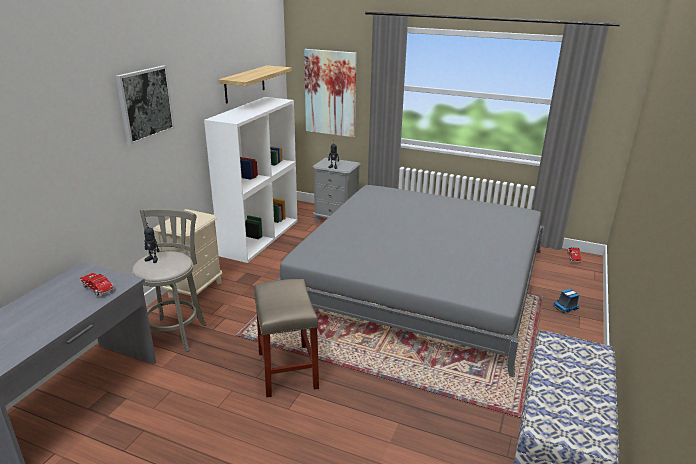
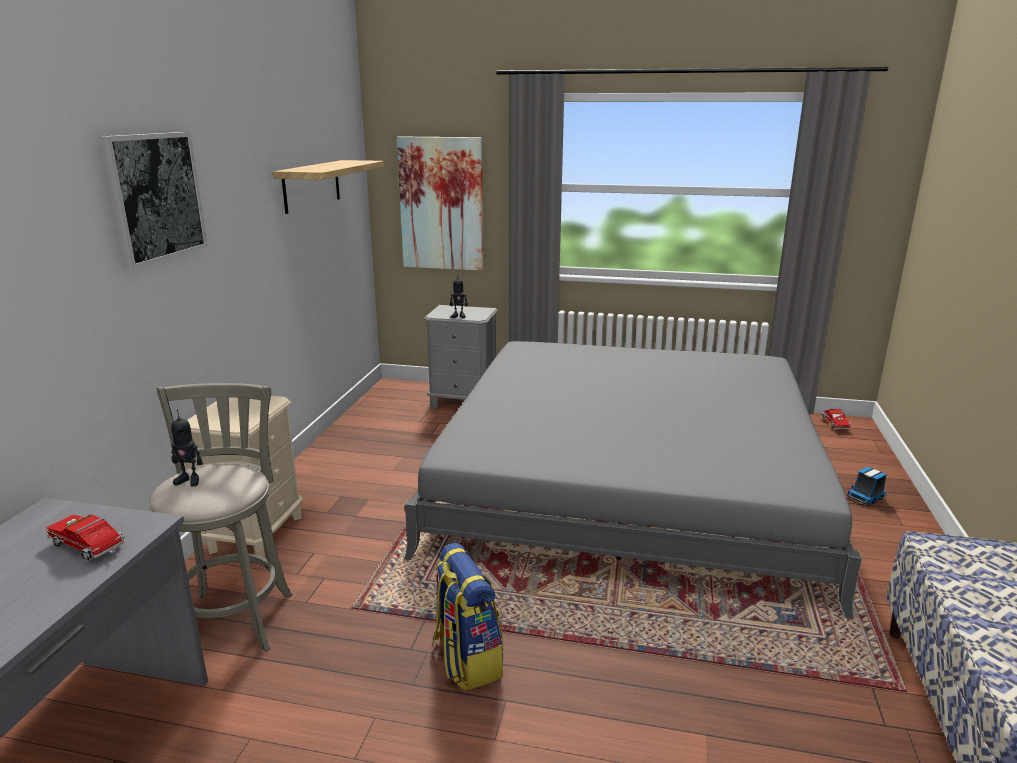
camera: 10 degrees left, 5 degrees down
white bookcase [204,97,298,263] -> none
beige stool [254,279,319,397] -> backpack [432,543,503,691]

